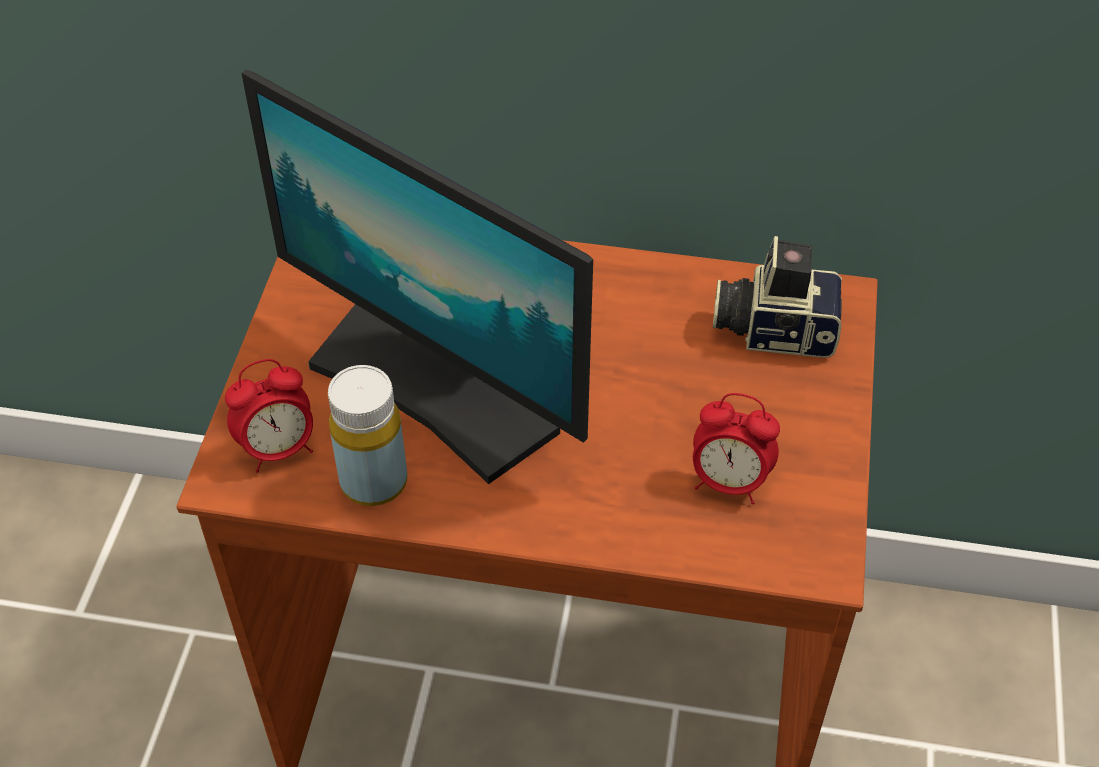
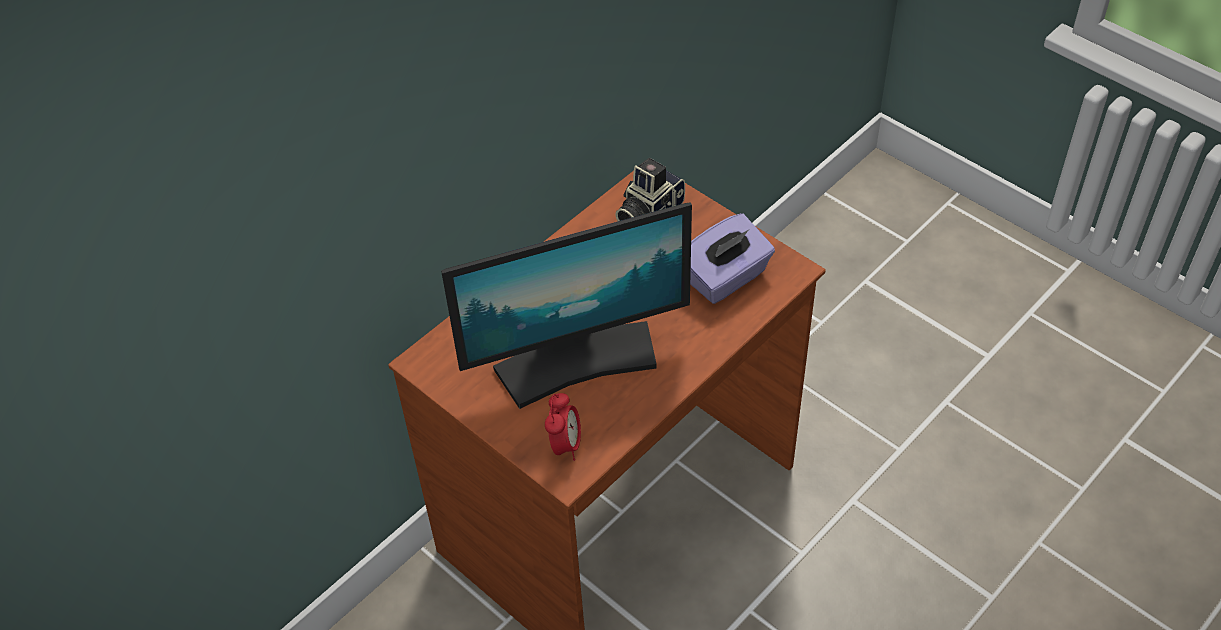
camera: 55 degrees left, 0 degrees up
yellow bottle [328,365,408,506] -> none
alarm clock [693,393,780,504] -> purple tissue box [690,213,775,304]

